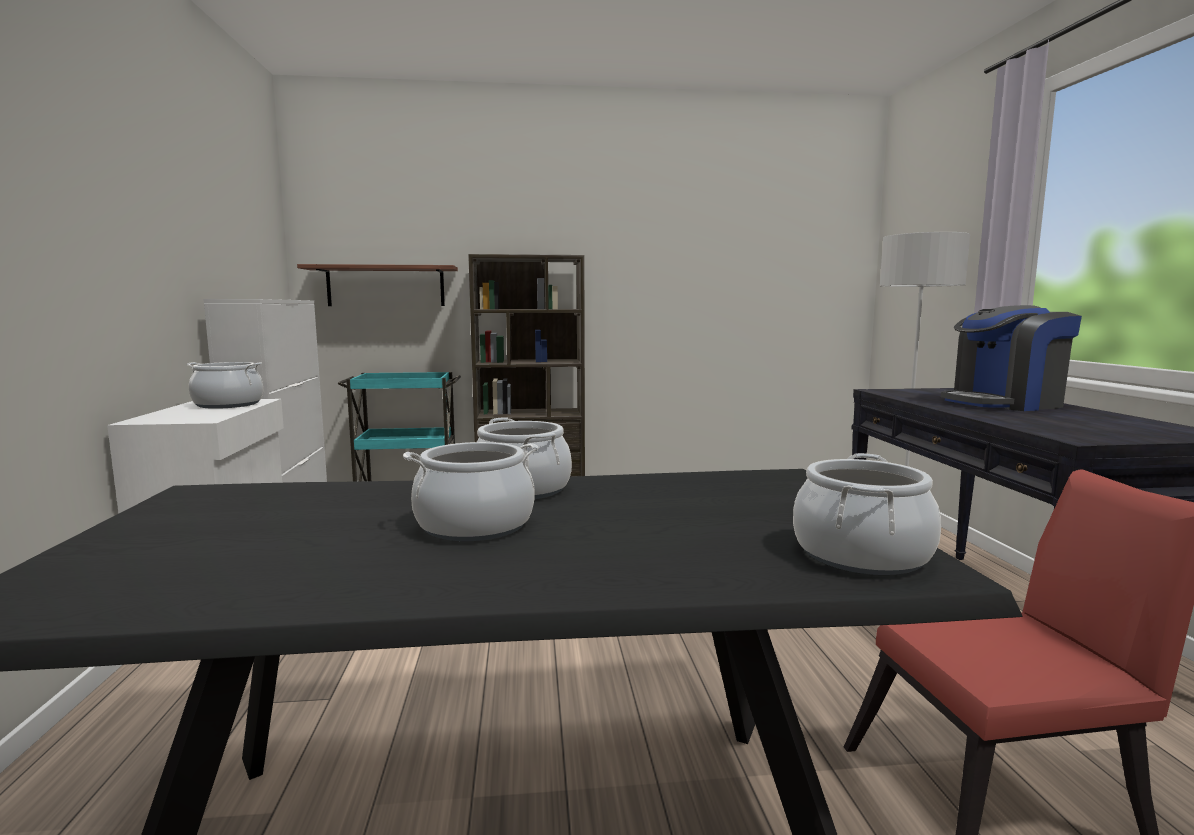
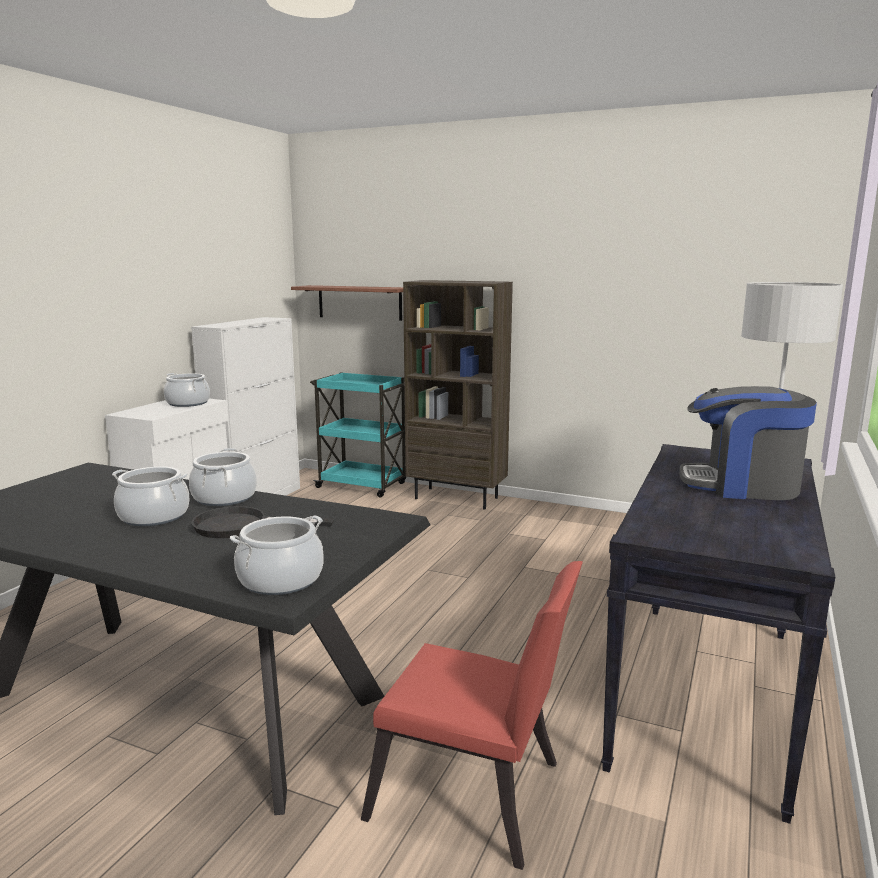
camera: 30 degrees right, 5 degrees up
none -> black frying pan [191,506,334,538]

